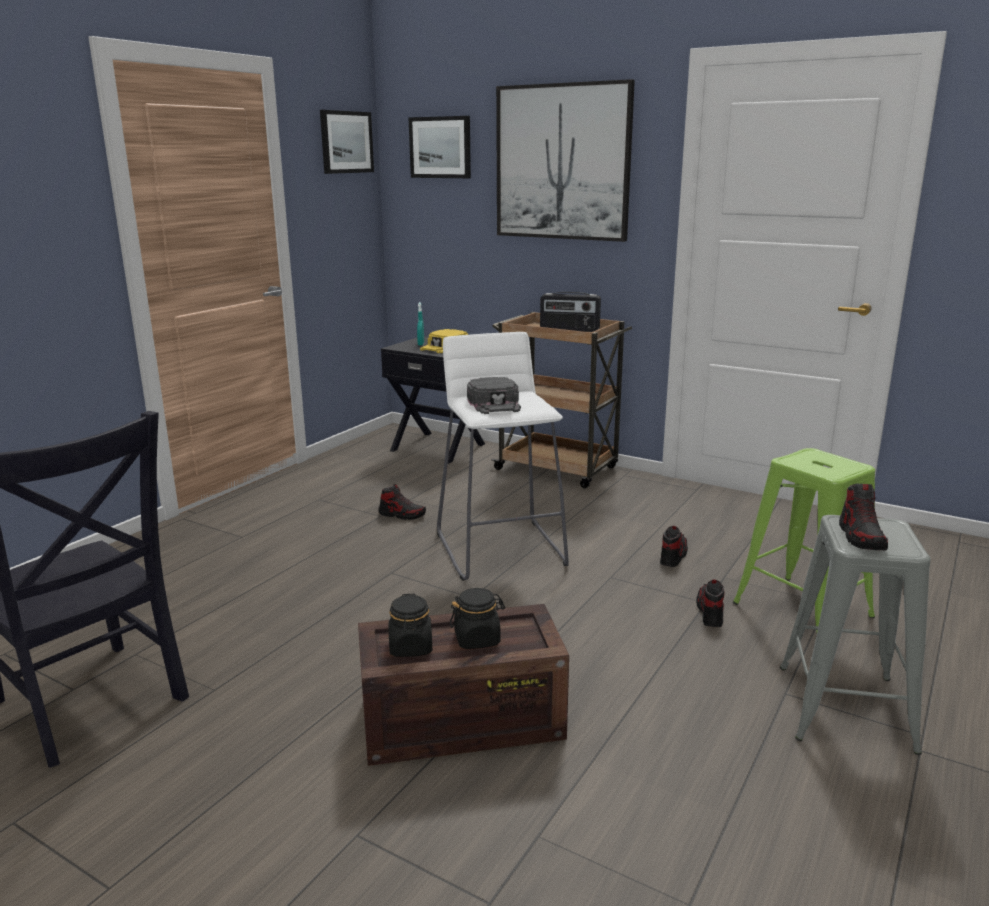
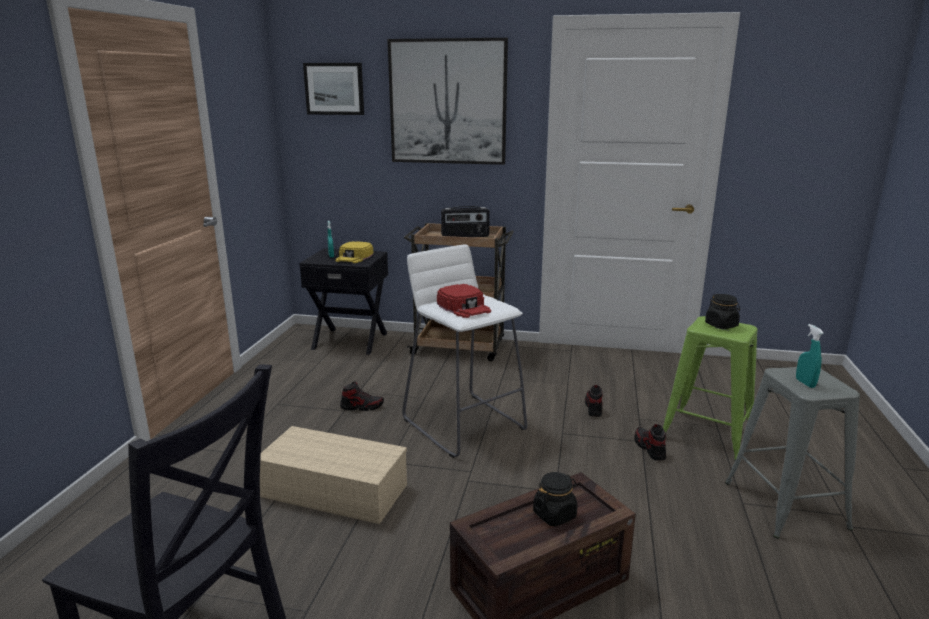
camera: 20 degrees left, 0 degrees up
picture [320,110,374,174] -> none
black jar [389,594,432,657] -> black jar moved to [705,294,740,329]
black cap [467,377,521,414] -> red cap [437,284,491,318]
shoe [839,483,888,550] -> turquoise spray bottle [796,324,824,388]
none -> beige storage box [260,426,407,524]

